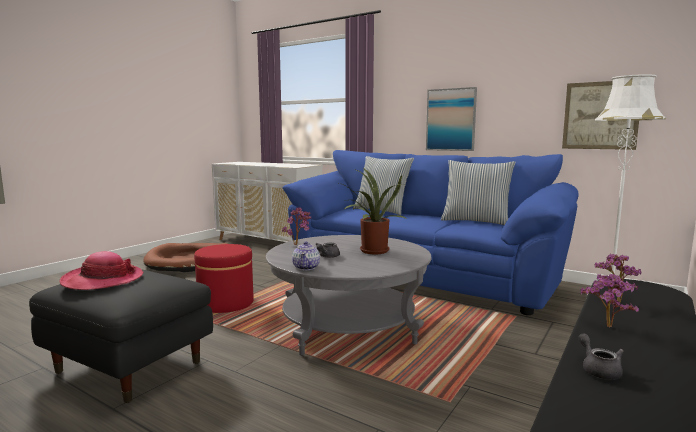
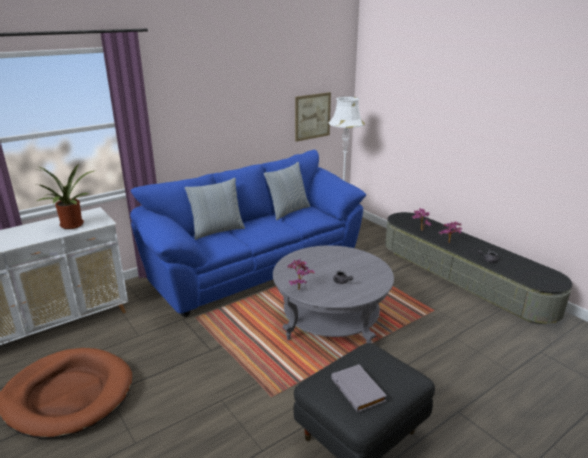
camera: 70 degrees left, 15 degrees up
hat [59,251,143,290] -> grey book [331,364,387,412]
red ottoman [194,244,254,313] -> none
teapot [292,241,320,270] -> none
potted plant [339,167,406,254] -> potted plant moved to [37,164,94,229]
picture [426,87,477,151] -> none

